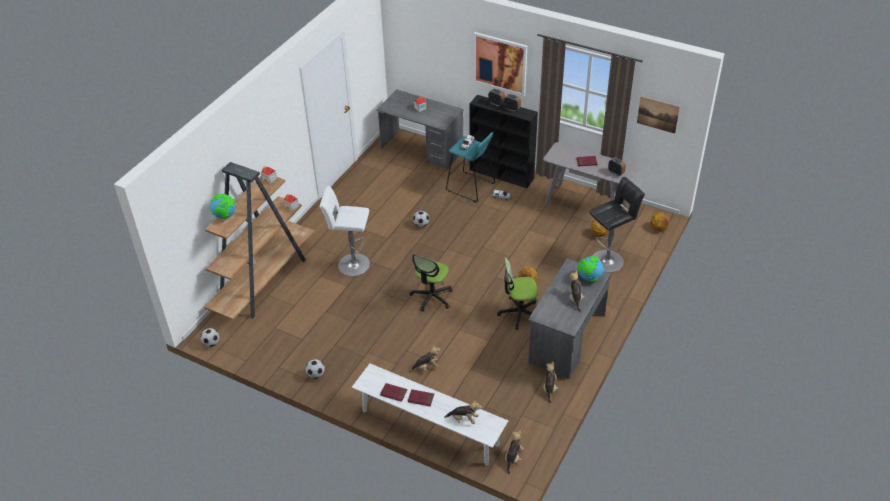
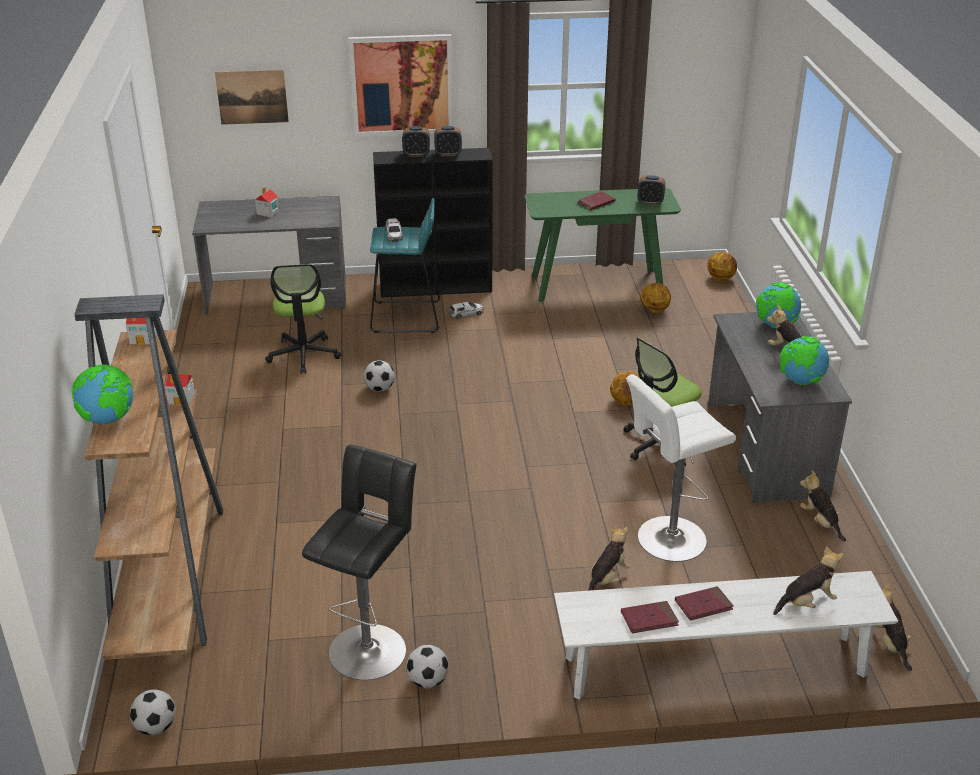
camera: 35 degrees left, 10 degrees down
white stool [319,186,370,276] -> white stool moved to [626,374,736,562]
office chair [409,254,452,312] -> office chair moved to [265,264,341,374]
grey console table [543,142,638,208] -> green console table [525,188,681,302]
black stool [590,177,645,272] -> black stool moved to [302,445,417,680]
picture [637,96,680,134] -> picture moved to [215,70,289,125]
none -> globe [780,336,829,385]

